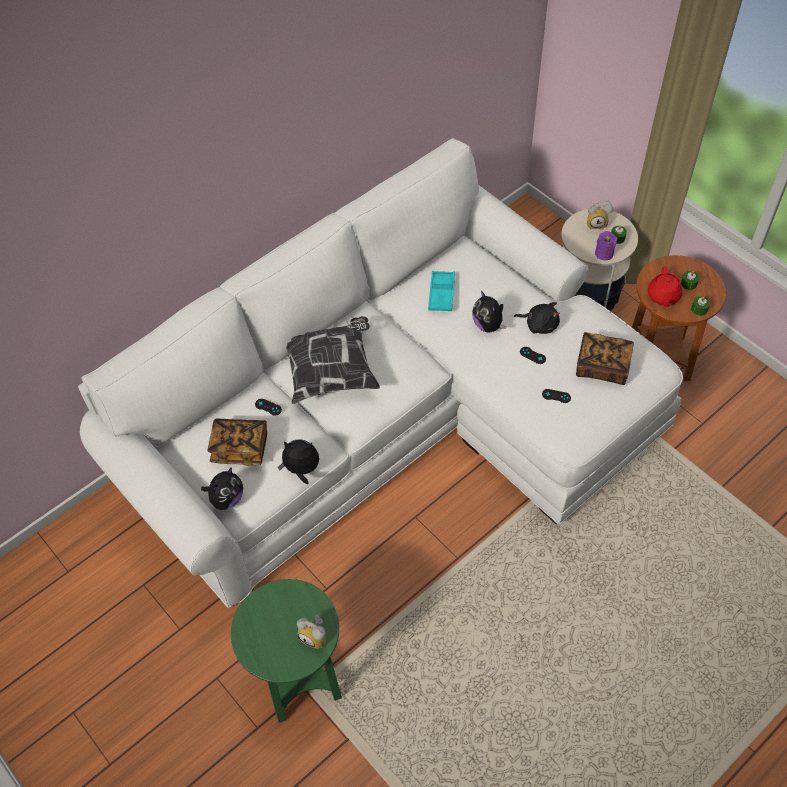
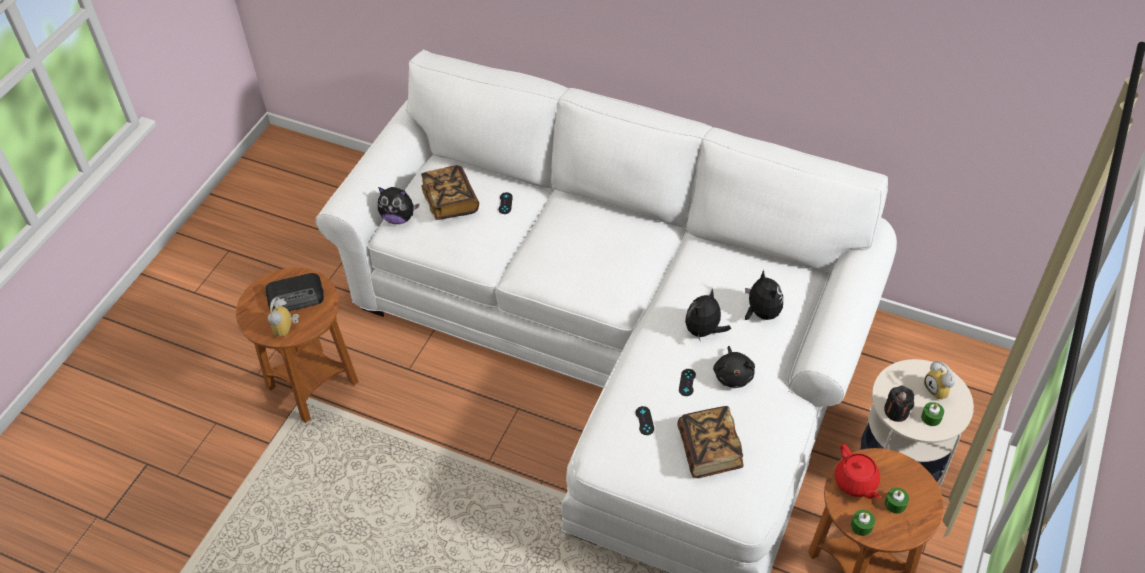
camera: 65 degrees right, 5 degrees down
green side table [231,579,342,723] -> brown side table [236,268,359,423]
plush toy [278,439,319,485] -> plush toy moved to [745,270,783,320]
pillow [286,316,380,404] -> none
turquoise tray [428,271,455,311] -> none
purple candle [595,231,617,260] -> black candle [884,386,914,422]
red teapot [648,266,682,307] -> red teapot turned 90 degrees counterclockwise [835,444,881,499]
none -> radio [265,273,324,312]

